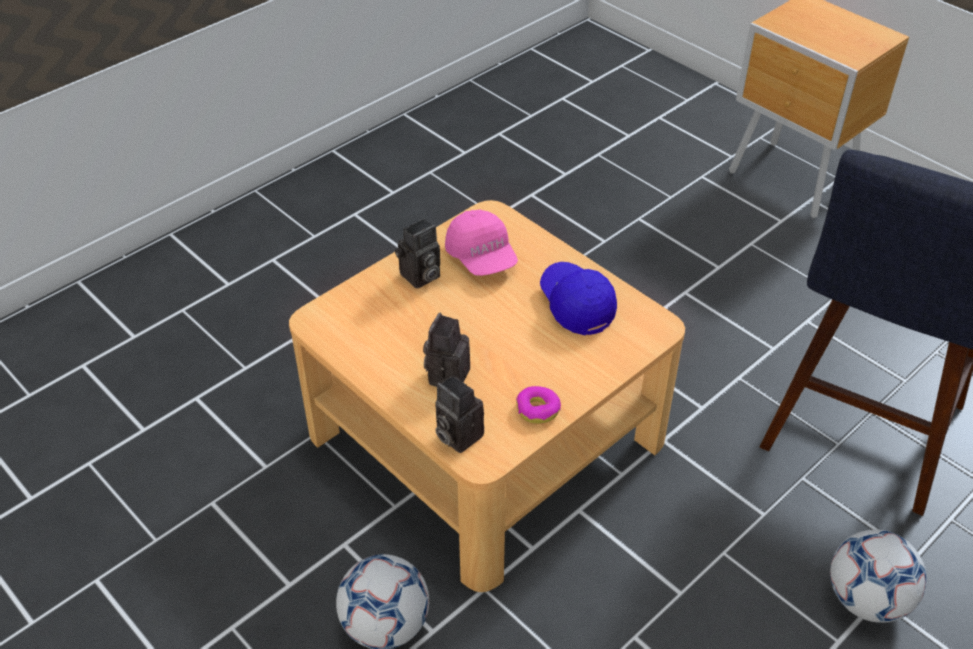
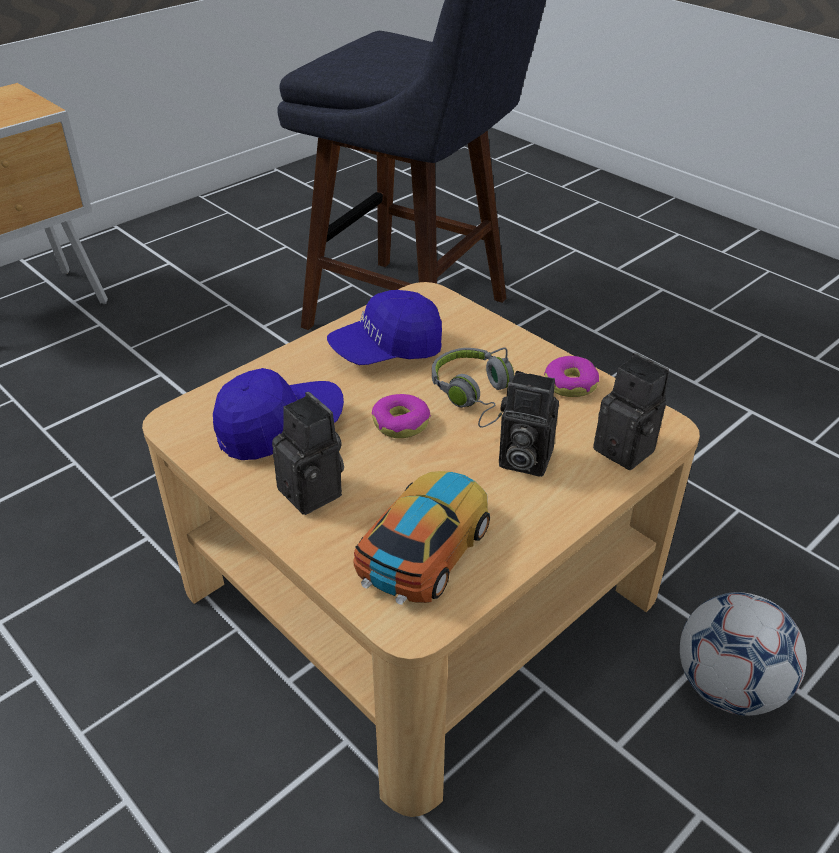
camera: 90 degrees left, 5 degrees down
camera [435,375,484,453] -> camera turned 90 degrees counterclockwise [593,353,670,470]
pink cap [445,210,518,276] -> blue cap [213,368,344,460]
football [830,530,927,623] -> none
none -> toy car [353,471,490,605]
none -> donut [372,394,431,438]
none -> grey headphones [432,348,514,427]

